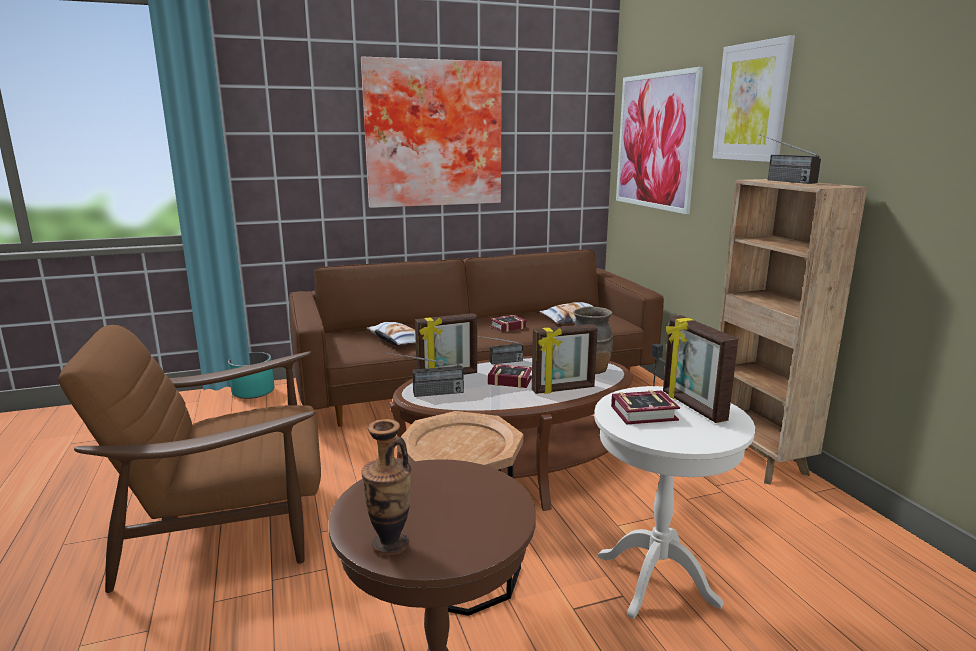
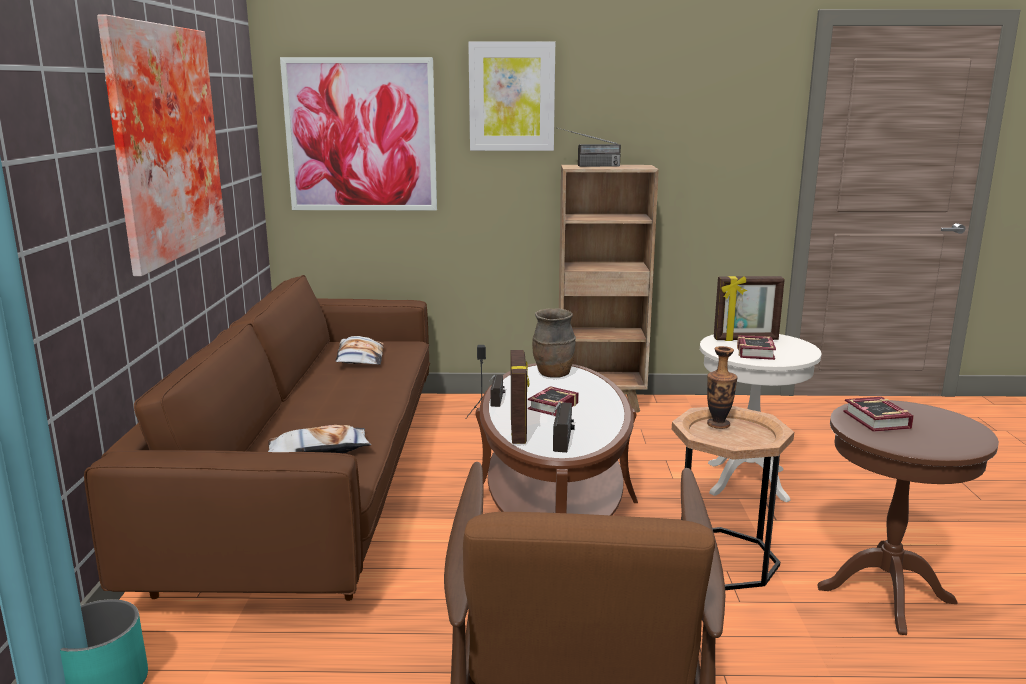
camera: 70 degrees left, 0 degrees up
vase [361,419,412,556] -> vase moved to [707,346,738,429]
book [490,315,527,332] -> book moved to [843,397,914,432]
picture frame [532,324,598,394] -> none

